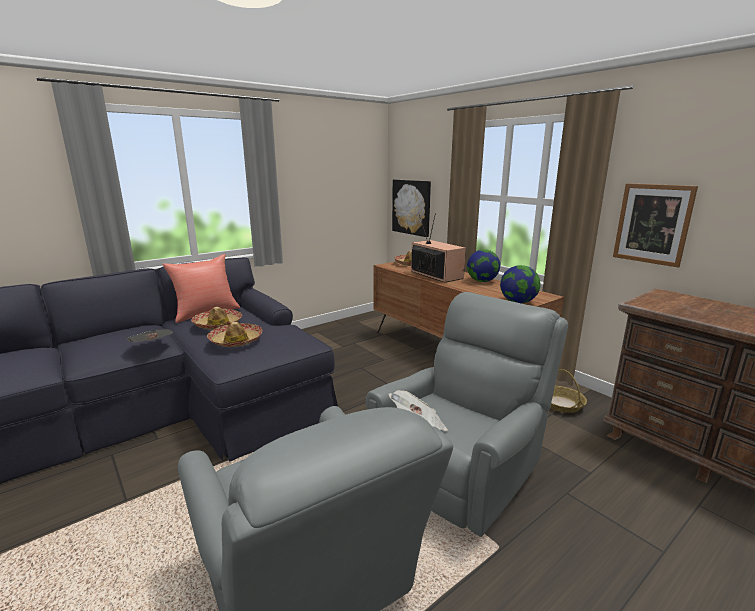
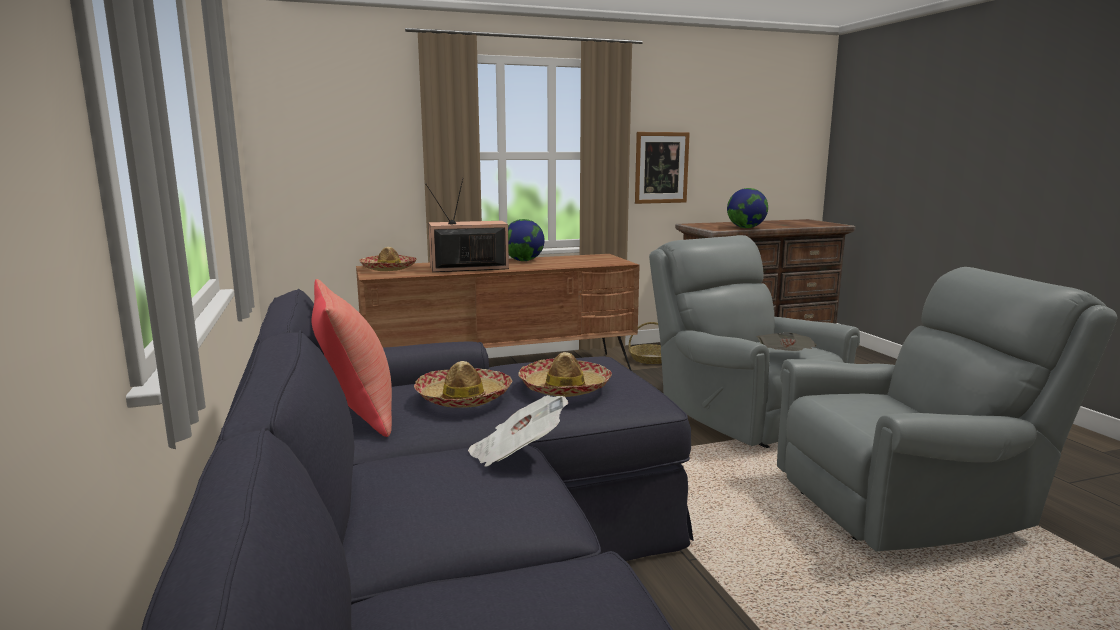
camera: 70 degrees left, 5 degrees down
picture [392,179,431,237] -> none
globe [500,265,540,303] -> globe moved to [727,188,768,228]

